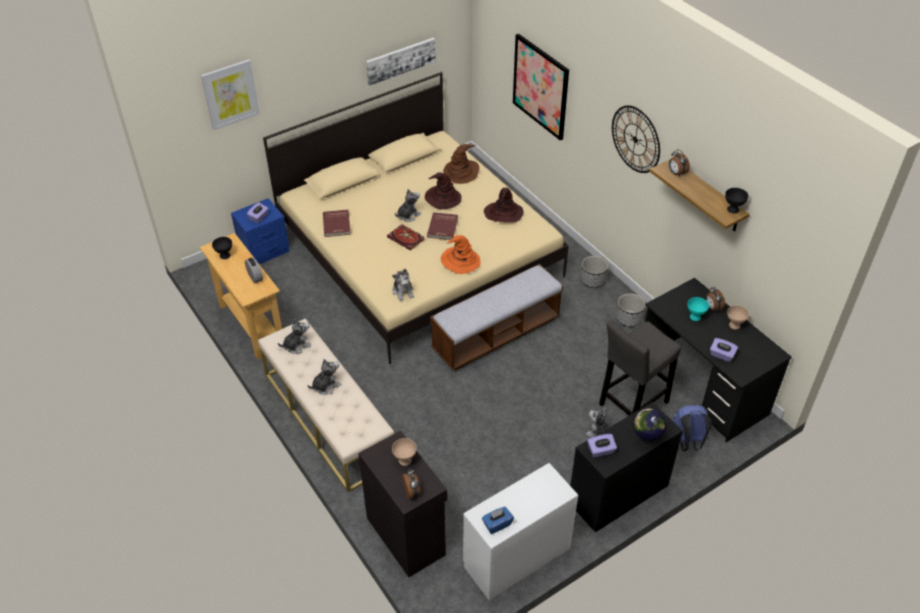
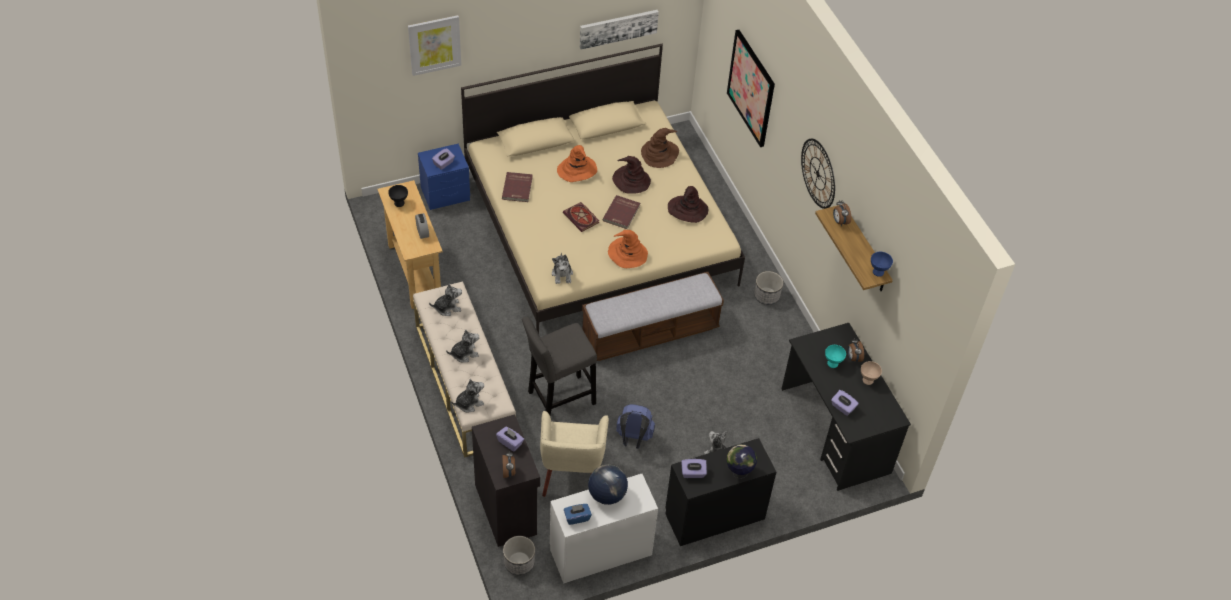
camera: 10 degrees right, 5 degrees up
beige bowl [392,438,417,466] -> purple tissue box [496,426,524,452]
plush toy [395,189,421,222] -> plush toy moved to [451,379,484,412]
grey stool [599,321,681,415] -> grey stool moved to [522,316,597,415]
planter [616,293,646,327] -> planter moved to [503,536,535,575]
blue backpack [672,405,712,451] -> blue backpack moved to [616,404,655,449]
black bowl [725,188,749,214] -> blue bowl [871,252,893,277]
none -> beige armchair [540,411,609,497]
none -> orange hat [557,145,597,182]
none -> globe [588,465,628,505]

